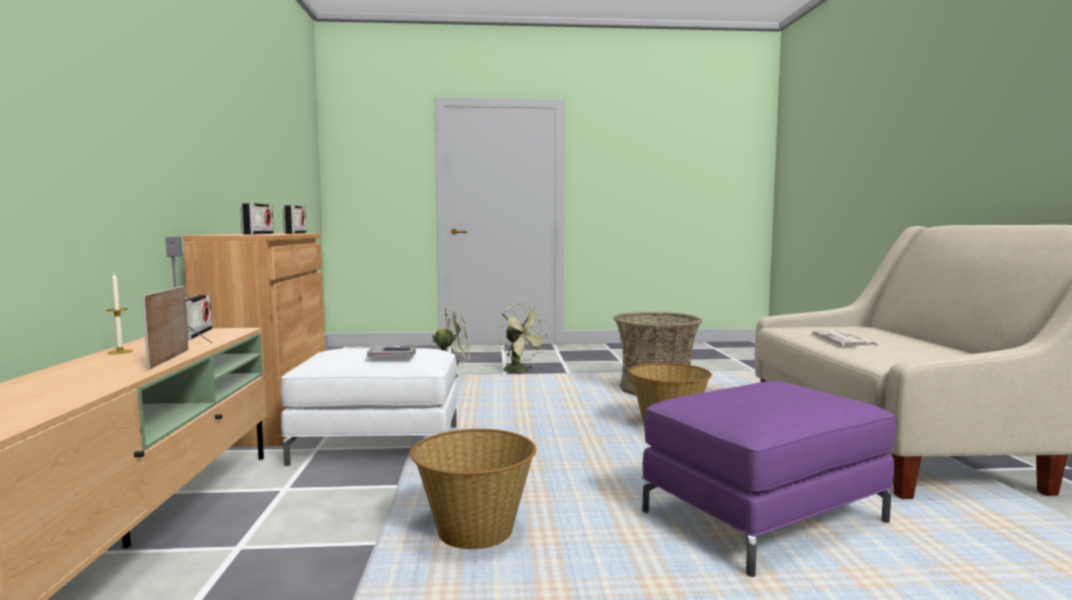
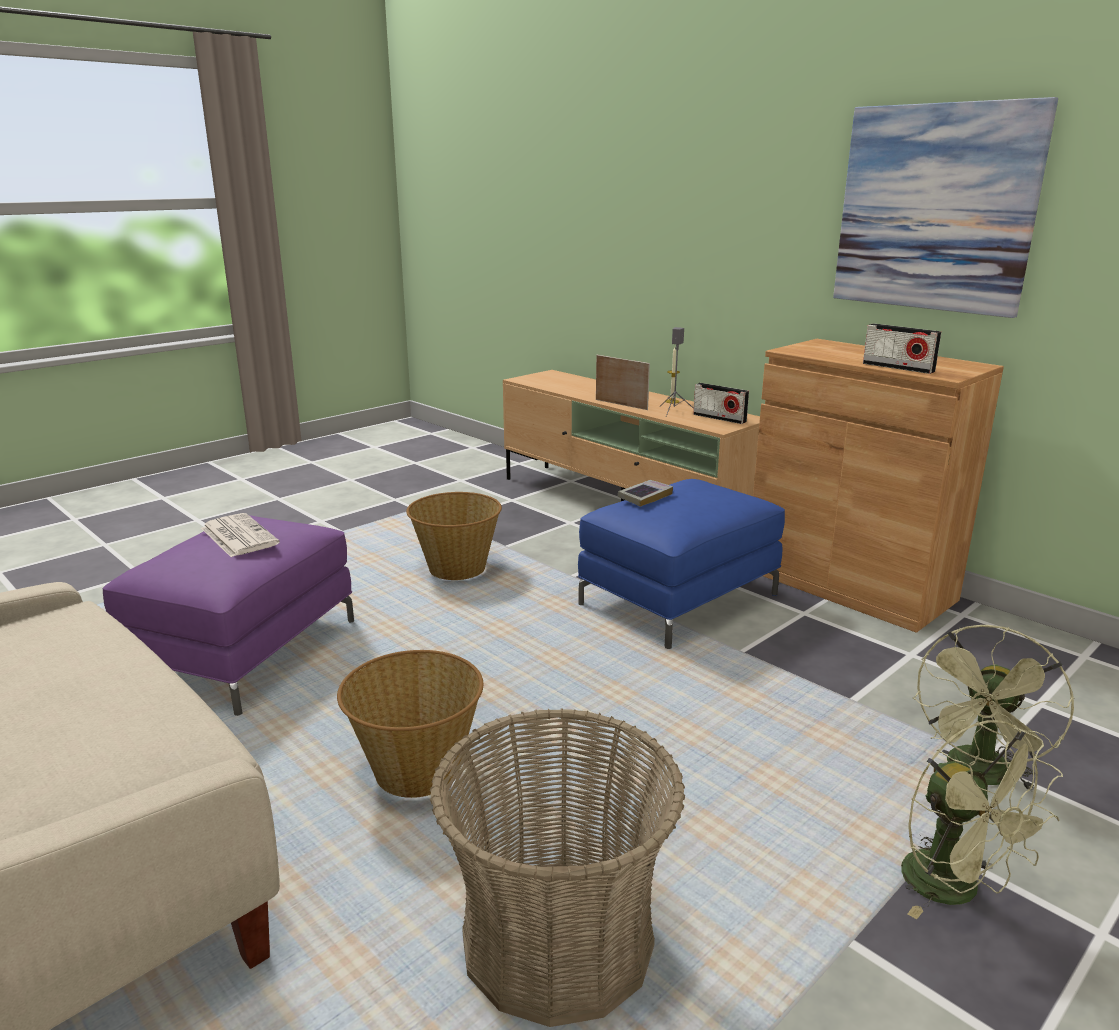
camera: 140 degrees right, 15 degrees up
radio [240,203,274,235] -> none
white ottoman [280,348,457,467] -> blue ottoman [578,479,785,649]
green fan [499,303,548,374] -> green fan turned 120 degrees counterclockwise [901,720,1063,919]
newspaper [812,330,879,347] -> newspaper moved to [201,513,280,557]
none -> picture [833,97,1058,318]

